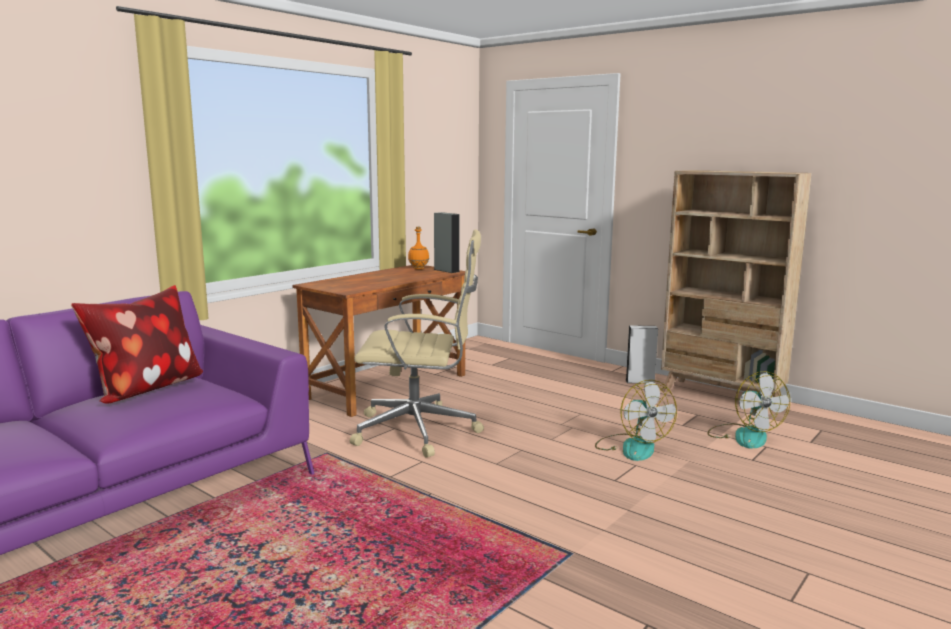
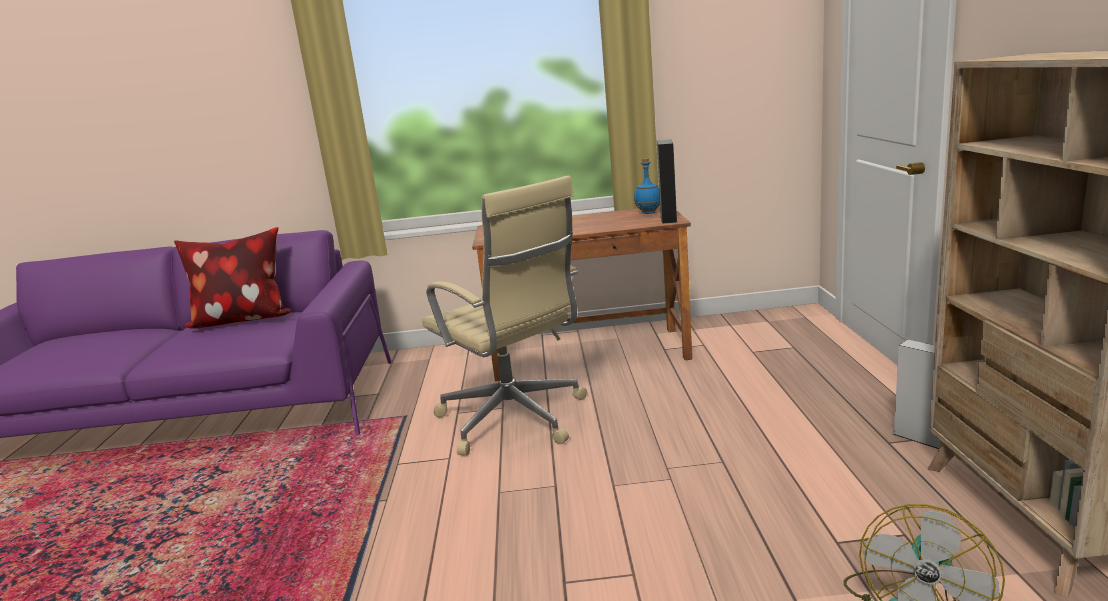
camera: 50 degrees right, 5 degrees up
orange bottle [408,227,429,269] -> blue bottle [634,158,660,214]
fan [595,380,677,461] -> none

